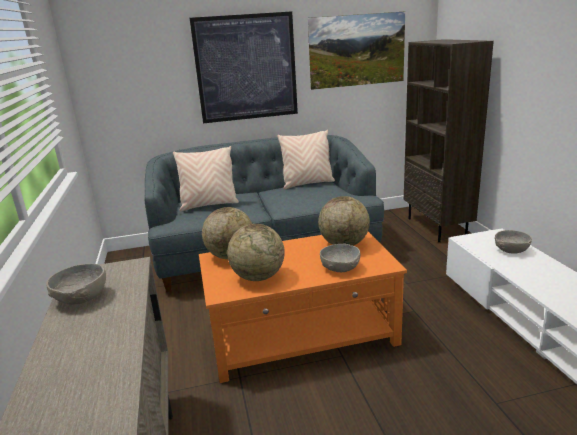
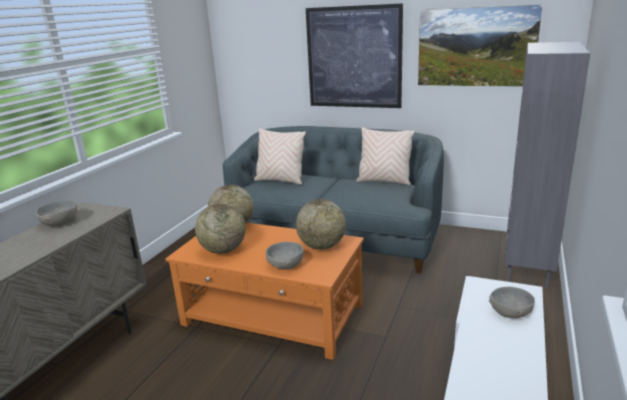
camera: 35 degrees right, 0 degrees up
brown bookcase [404,39,494,242] -> grey bookcase [505,42,590,288]

